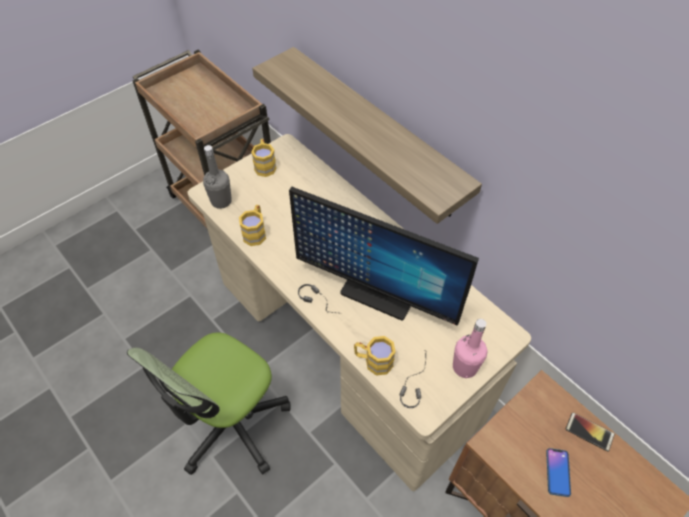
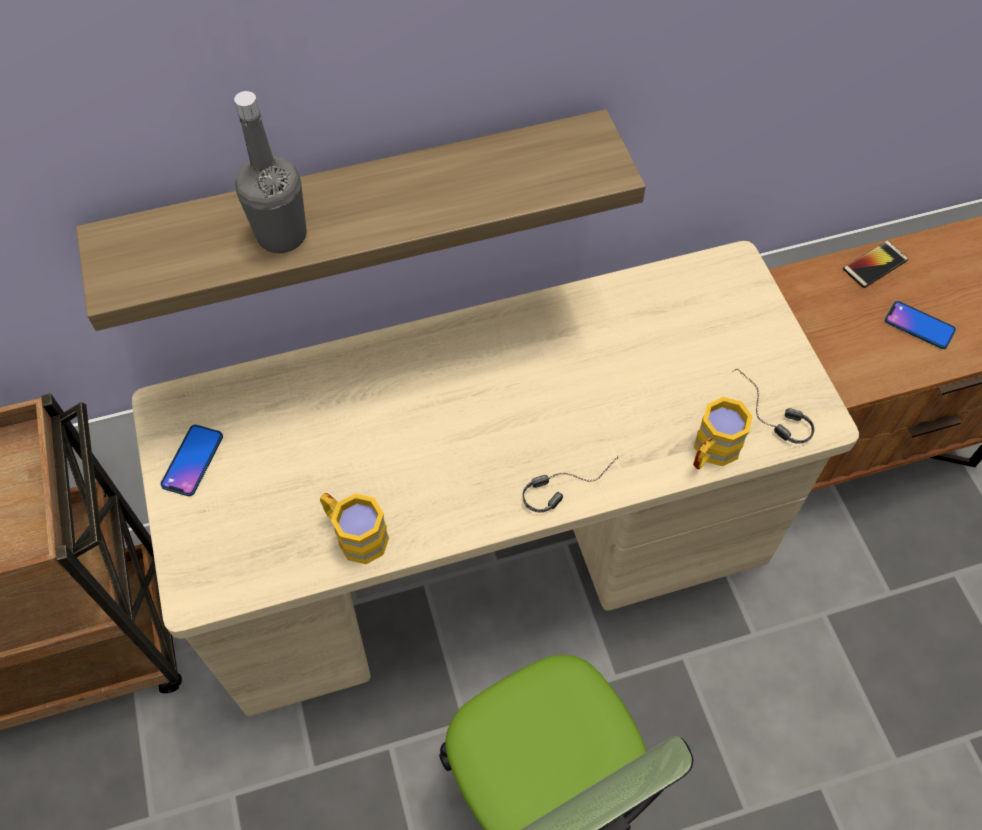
camera: 65 degrees left, 5 degrees up
grey bottle [203,145,232,209] -> grey bottle moved to [234,91,307,253]
yellow mug [251,139,276,177] -> phone [160,425,223,496]
monitor [289,187,479,326] -> none
pink bottle [453,319,488,378] -> none

